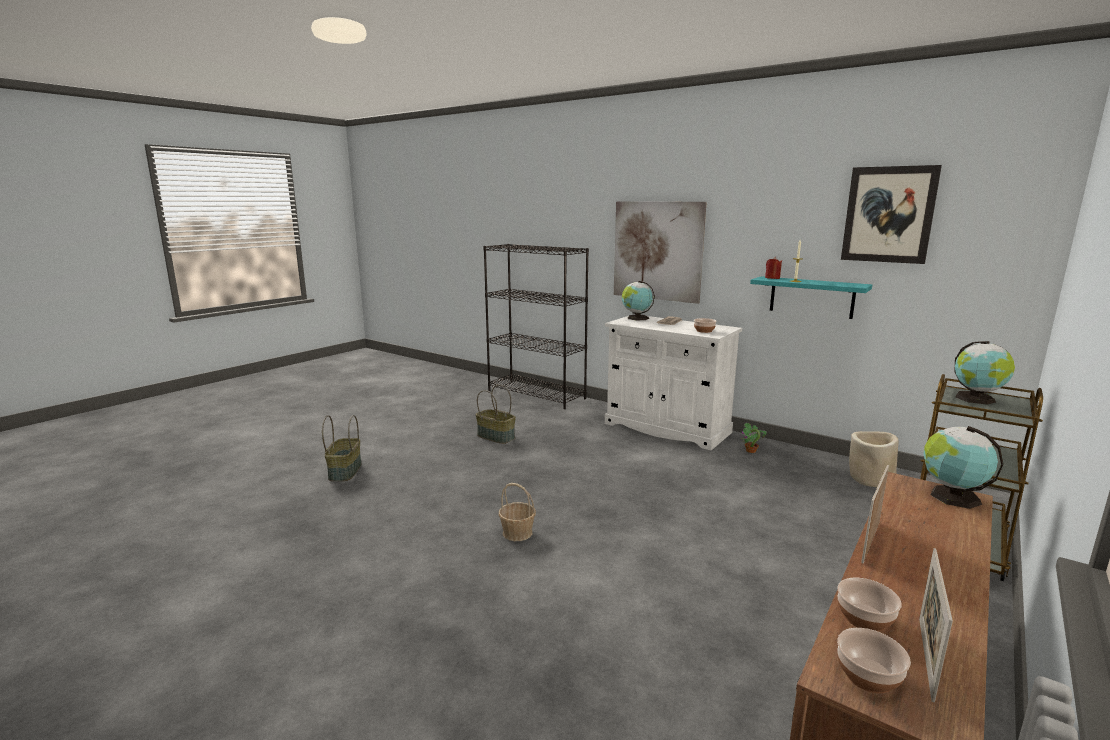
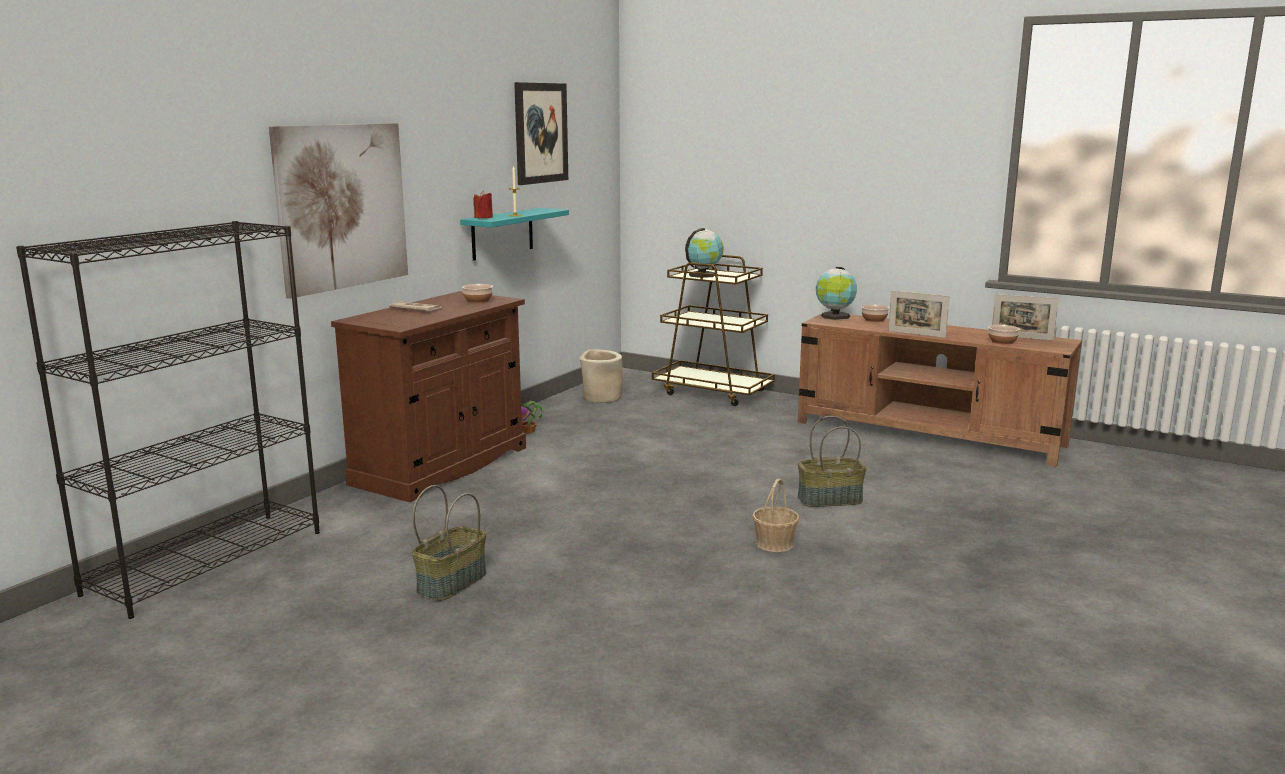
camera: 95 degrees left, 0 degrees up
basket [322,415,362,481] -> basket moved to [798,416,866,507]
white cabinet [605,314,742,451] -> brown cabinet [331,291,526,502]
globe [622,281,655,320] -> none
bowl [837,628,911,693] -> bowl moved to [861,304,889,322]

